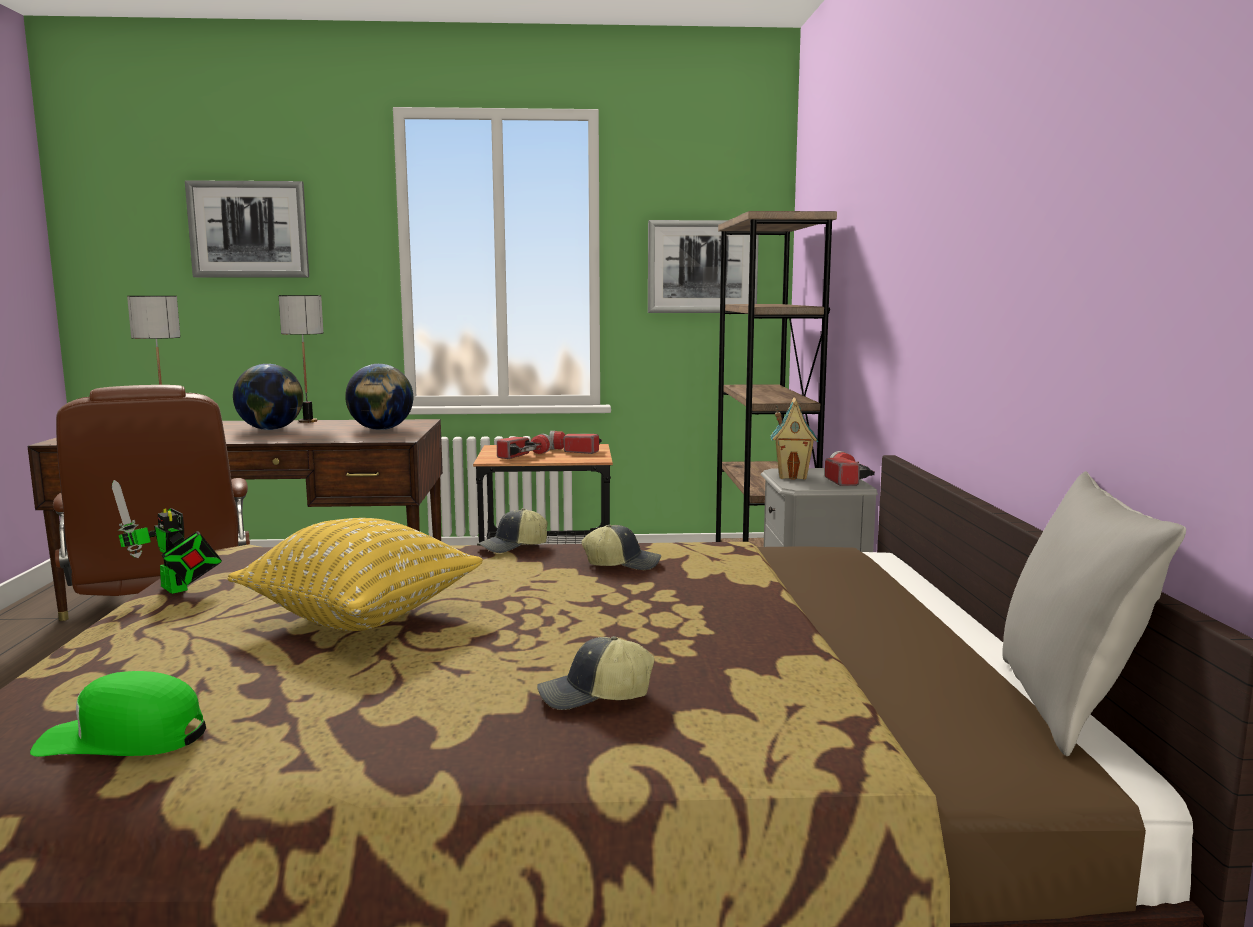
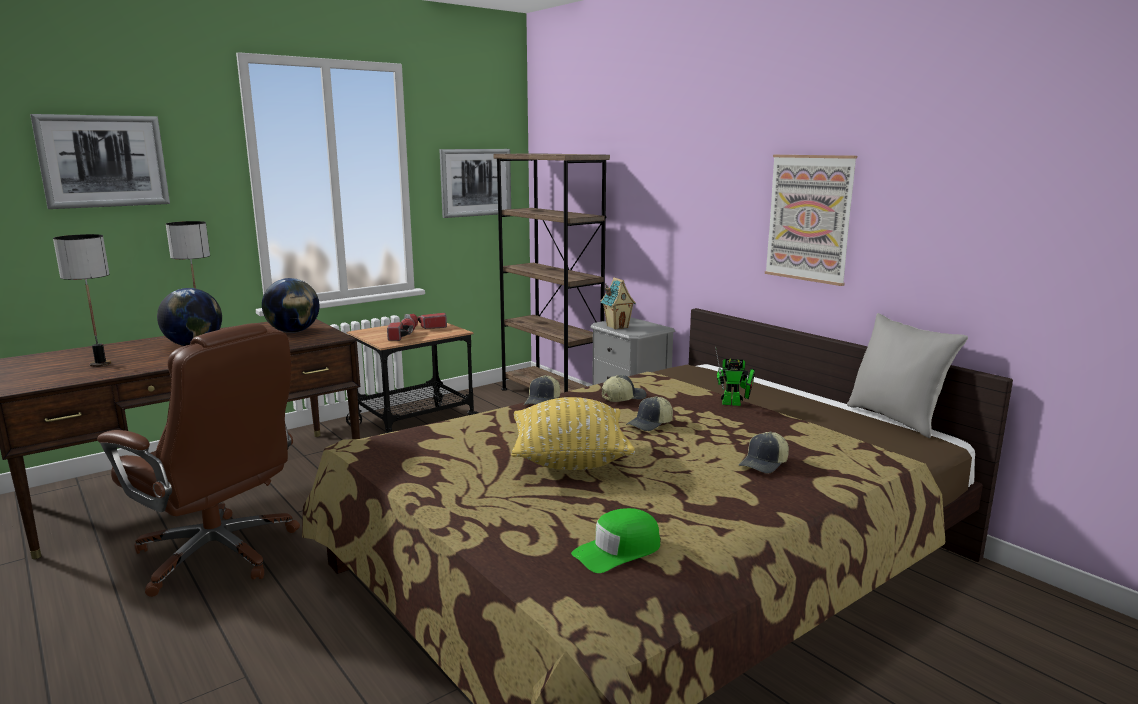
camera: 35 degrees left, 5 degrees up
toy robot [111,480,222,594] -> toy robot moved to [715,346,755,406]
flashlight [825,451,875,486] -> none
none -> cap [626,396,673,431]
none -> picture [765,155,857,286]

